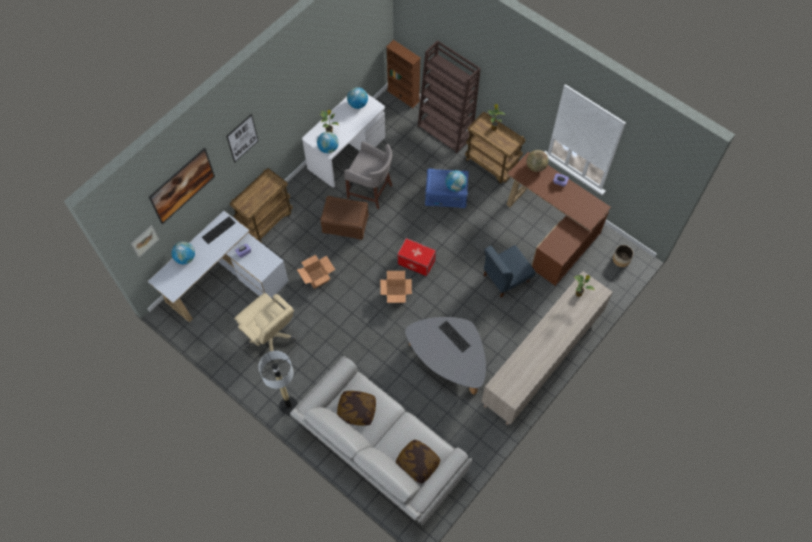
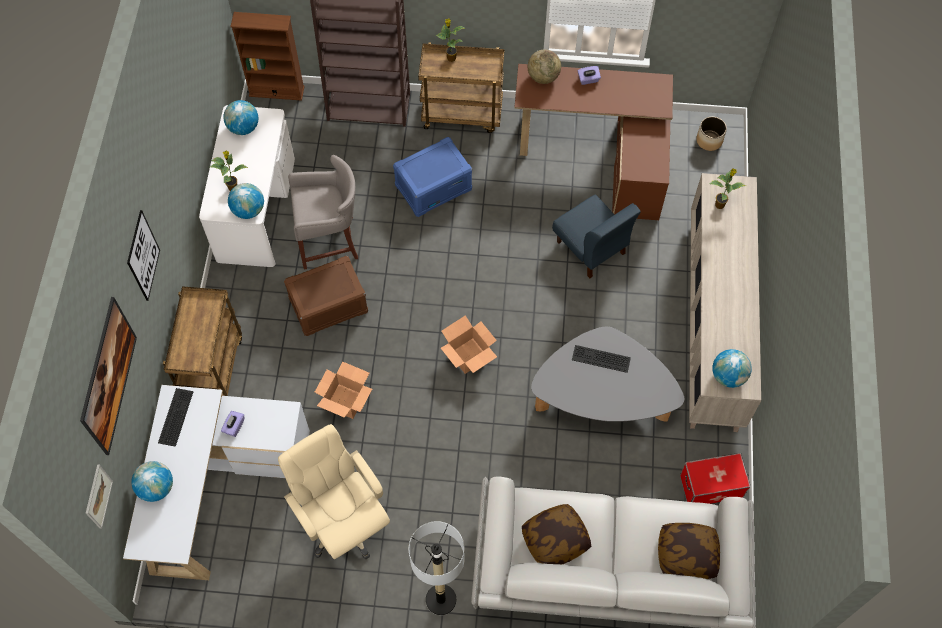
camera: 35 degrees left, 0 degrees up
beige office chair [235,293,297,360] -> beige office chair turned 135 degrees counterclockwise [278,424,390,559]
storage box [397,238,436,276] -> storage box moved to [680,453,751,504]
globe [445,170,467,192] -> globe moved to [712,349,752,388]
blue chair [484,245,535,298] -> blue chair turned 60 degrees counterclockwise [552,194,641,278]

